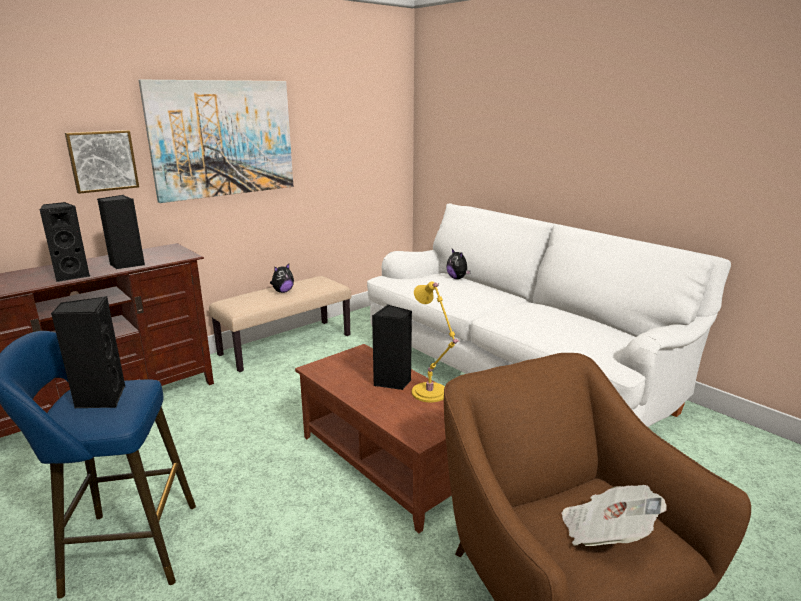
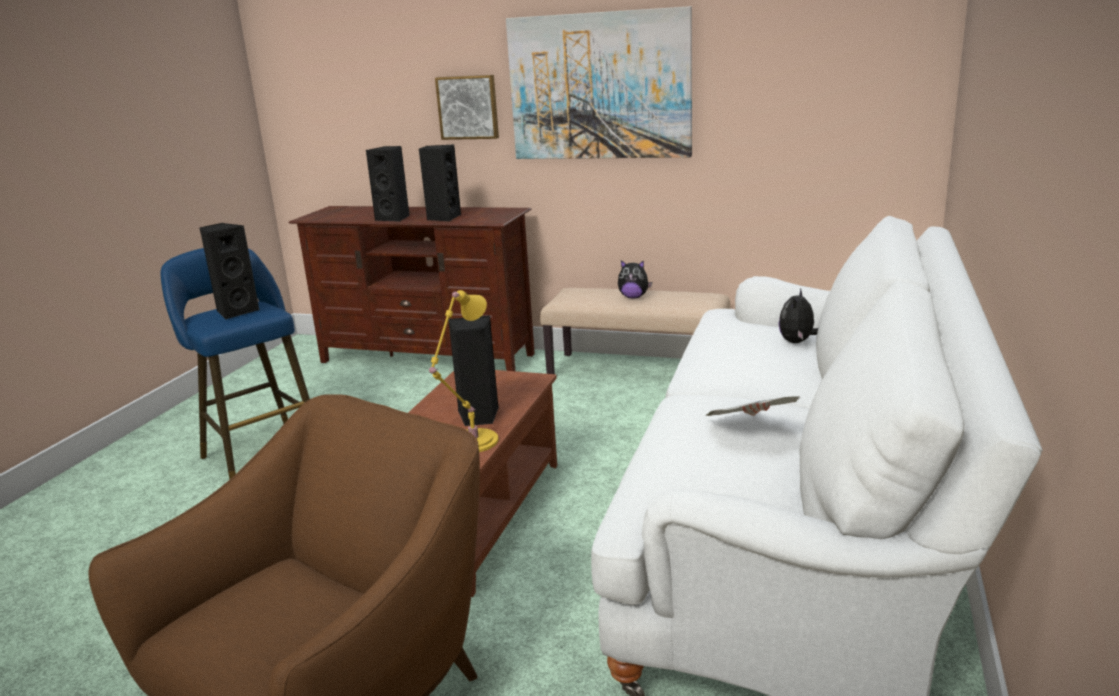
camera: 60 degrees right, 0 degrees up
newspaper [561,485,667,546] -> newspaper moved to [706,396,800,416]

